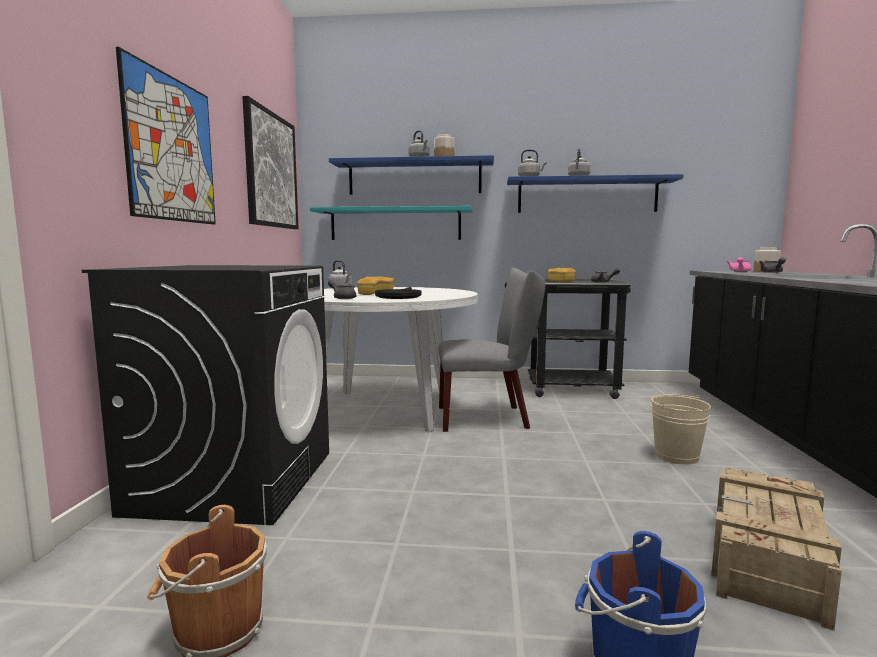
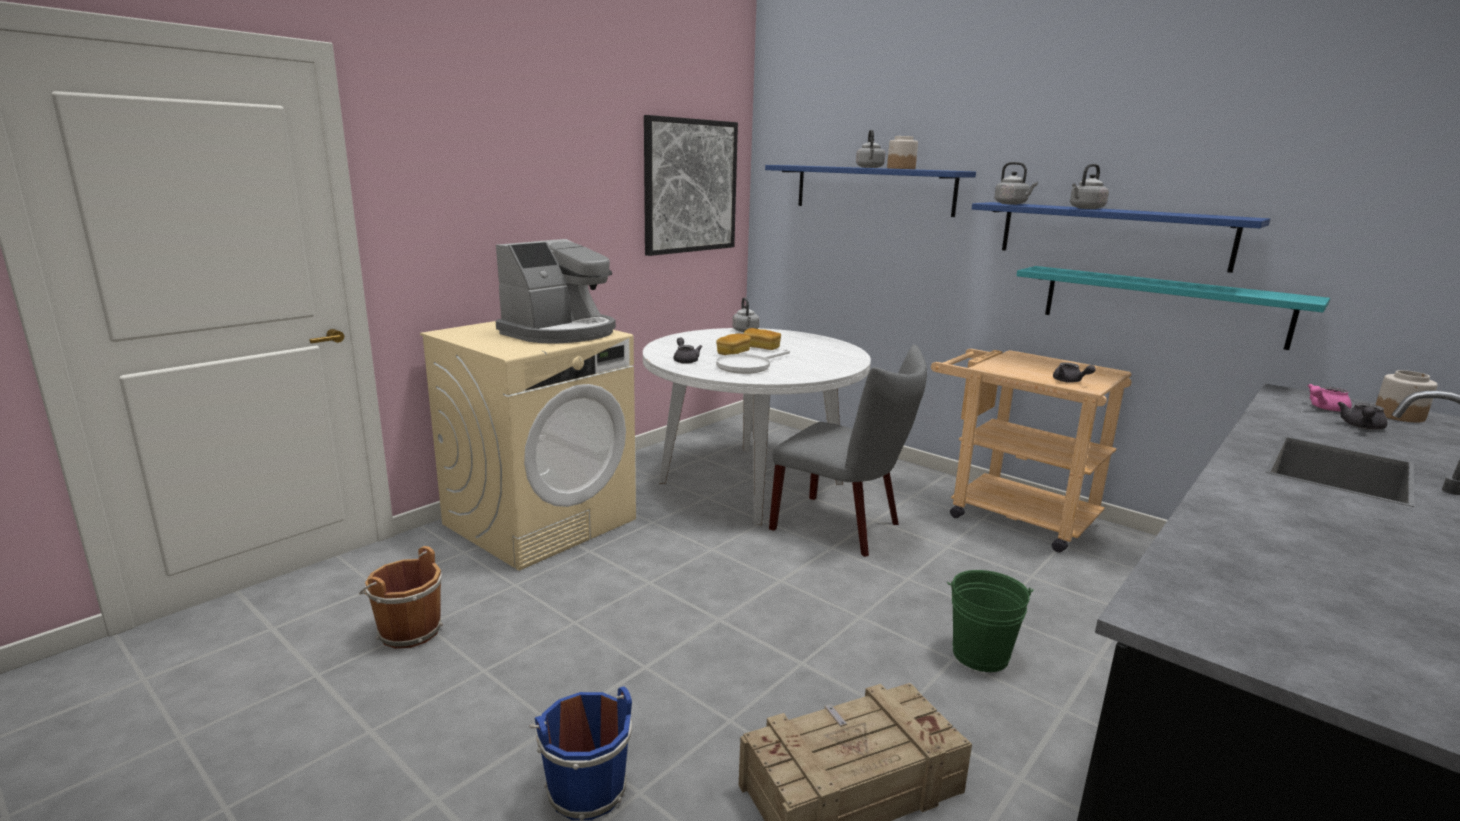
camera: 35 degrees right, 10 degrees up
black washing machine [82,265,329,525] -> beige washing machine [420,321,636,571]
picture [116,47,216,225] -> none
turquoise shelf [310,206,473,240] -> turquoise shelf moved to [1017,266,1330,350]
black frying pan [375,287,422,299] -> white frying pan [716,349,790,374]
black cart [505,279,631,399] -> beige cart [931,349,1132,552]
bread [548,268,576,282] -> none
beige bucket [651,395,711,465] -> green bucket [947,570,1034,672]
none -> coffee machine [496,239,616,344]

